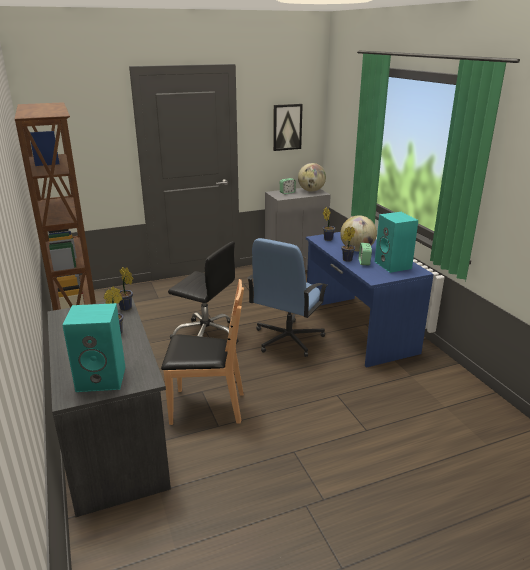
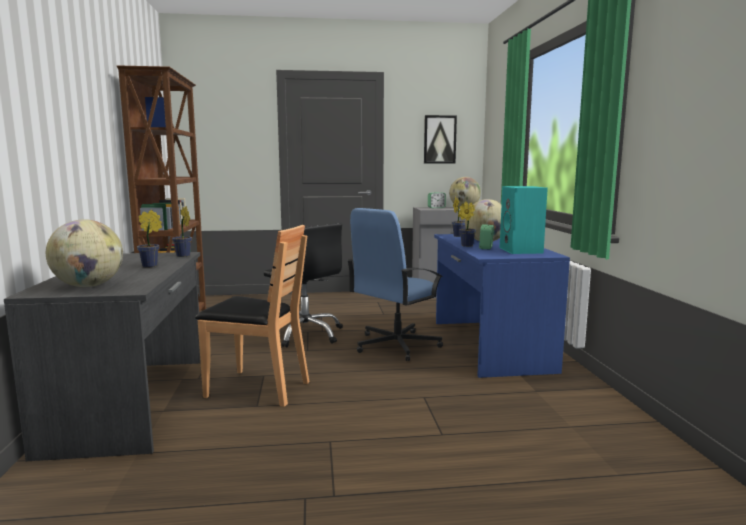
camera: 15 degrees right, 15 degrees down
turquoise speaker [62,303,126,392] -> globe [46,219,123,287]

